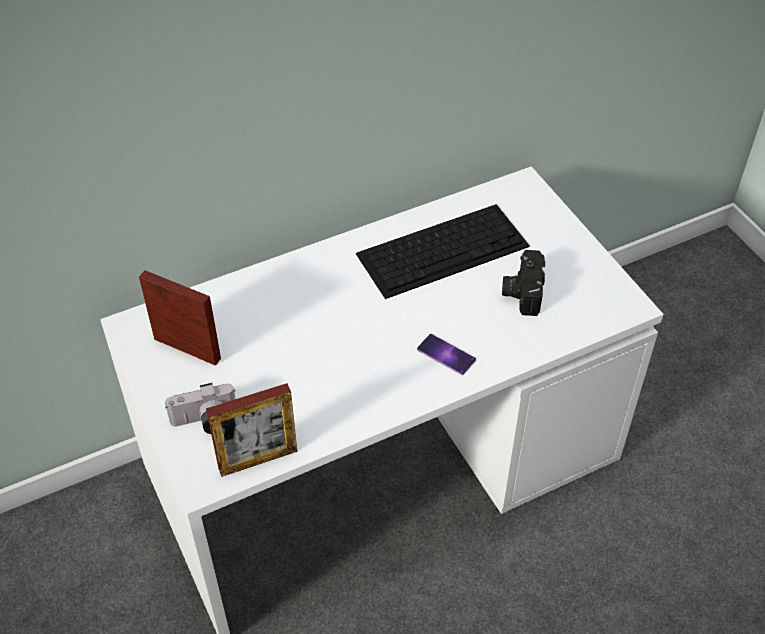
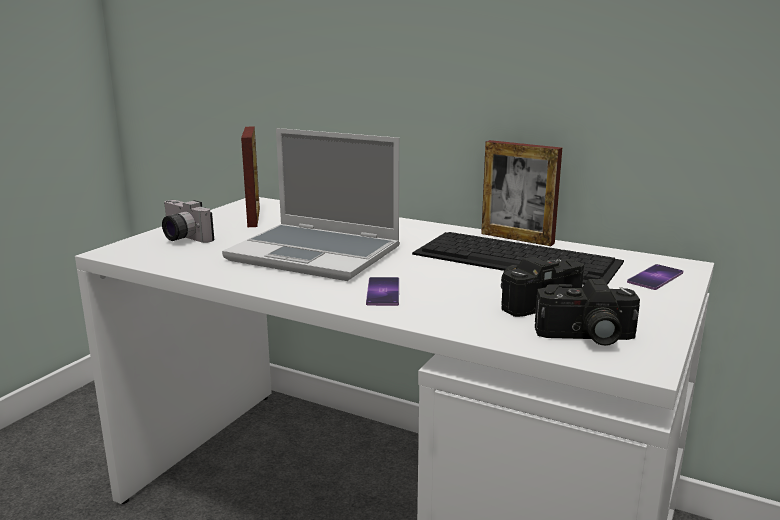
camera: 55 degrees right, 30 degrees down
picture frame [206,383,297,477] -> picture frame moved to [481,140,562,246]
none -> laptop [222,128,400,281]
none -> camera [535,279,640,346]
none -> phone [627,264,683,290]

